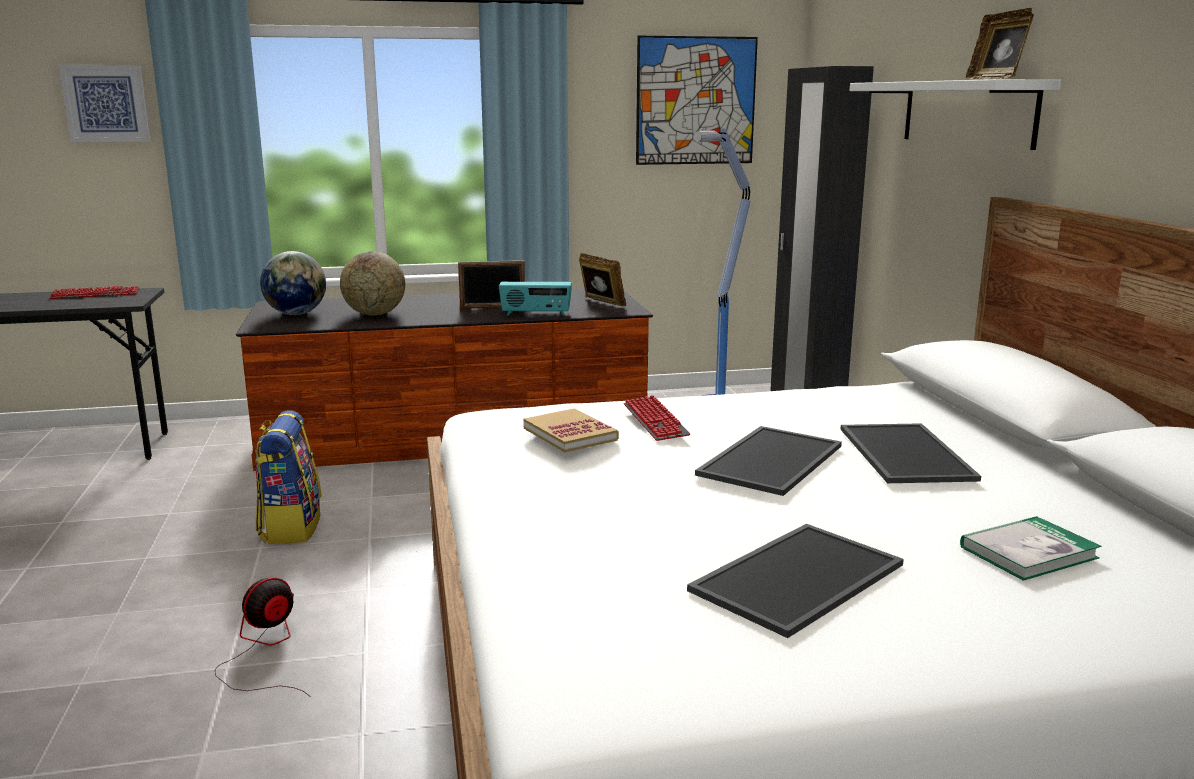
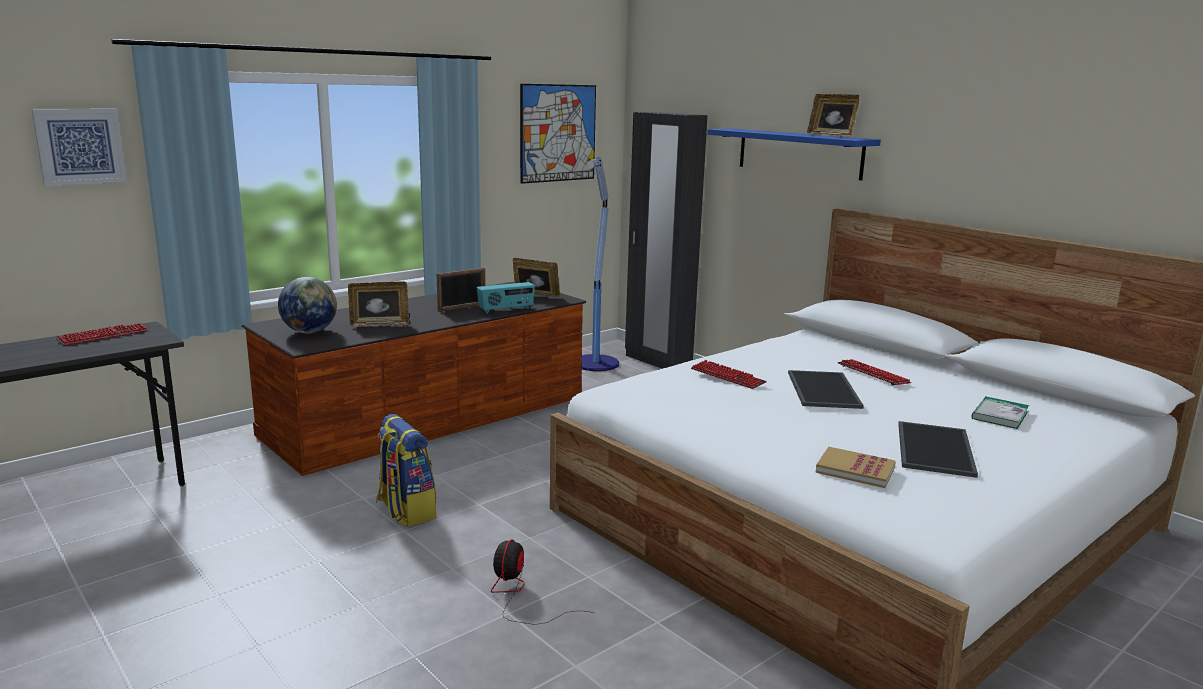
camera: 30 degrees left, 0 degrees up
globe [340,251,405,316] -> picture frame [348,281,409,327]
book [523,408,619,452] -> book moved to [815,447,896,488]
tray [840,423,981,483] -> keyboard [838,359,911,385]
white shelf [850,79,1061,150] -> blue shelf [707,129,881,181]

